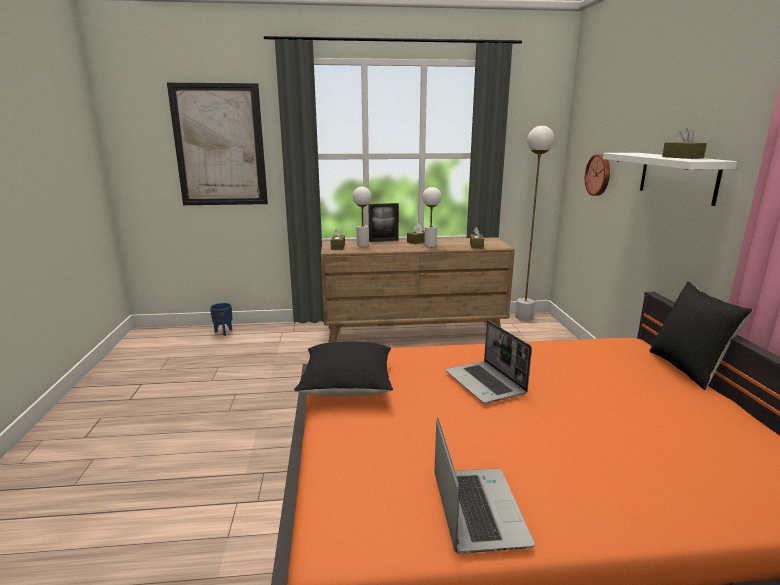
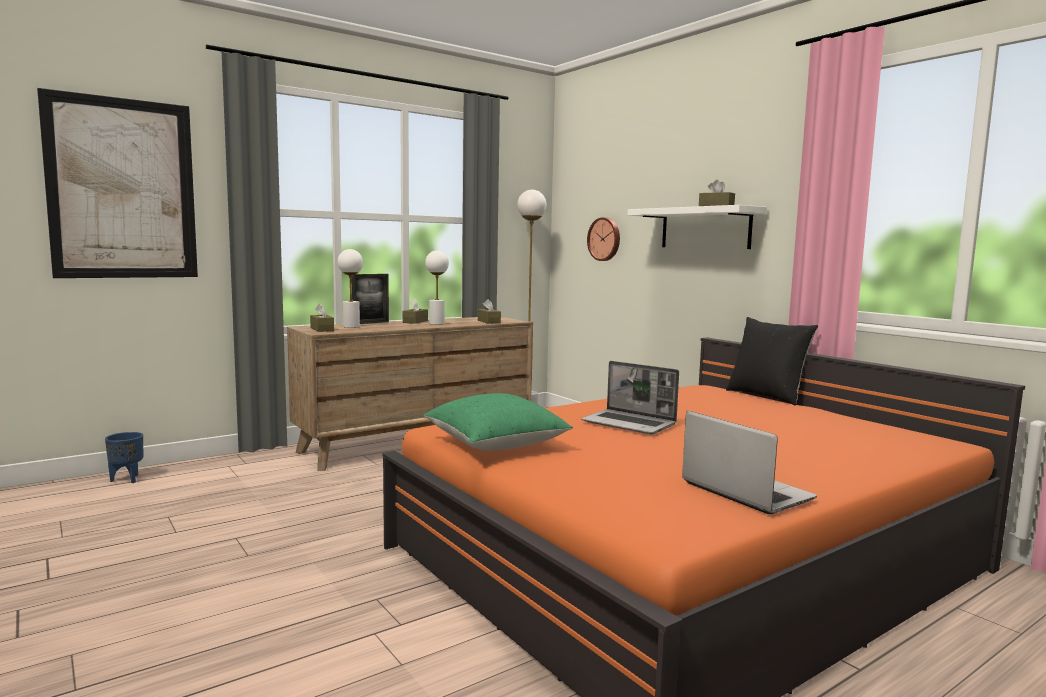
camera: 30 degrees left, 10 degrees down
black pillow [294,342,393,396] -> green pillow [424,393,573,451]

